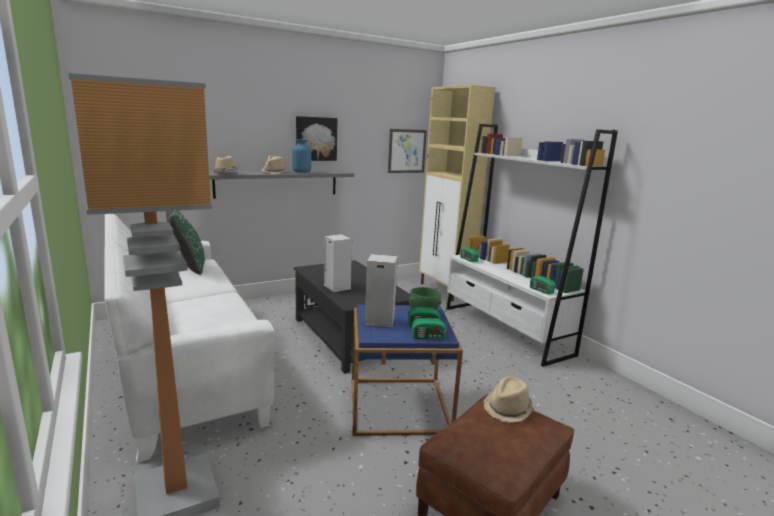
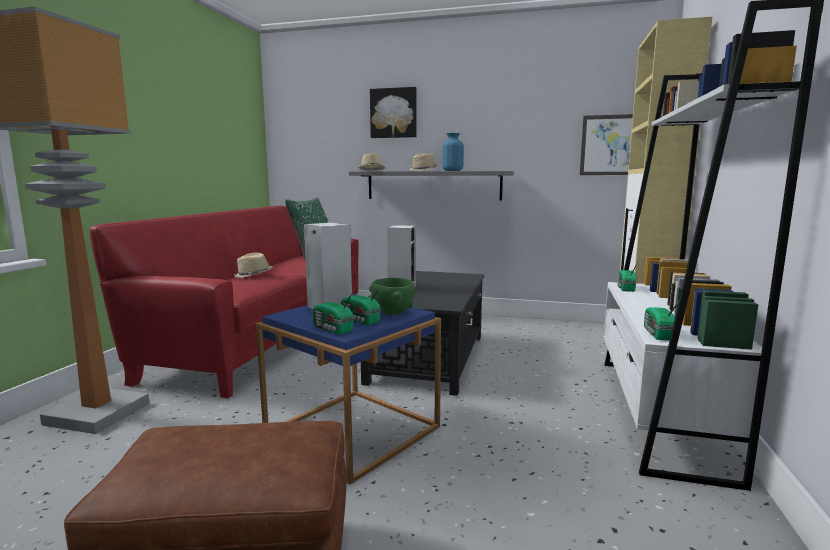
camera: 45 degrees right, 5 degrees down
white sofa [104,214,274,463] -> red sofa [90,206,359,398]
picture [296,116,337,161] -> picture moved to [370,87,417,138]
beige hat [484,376,534,423] -> beige hat moved to [234,253,273,278]

